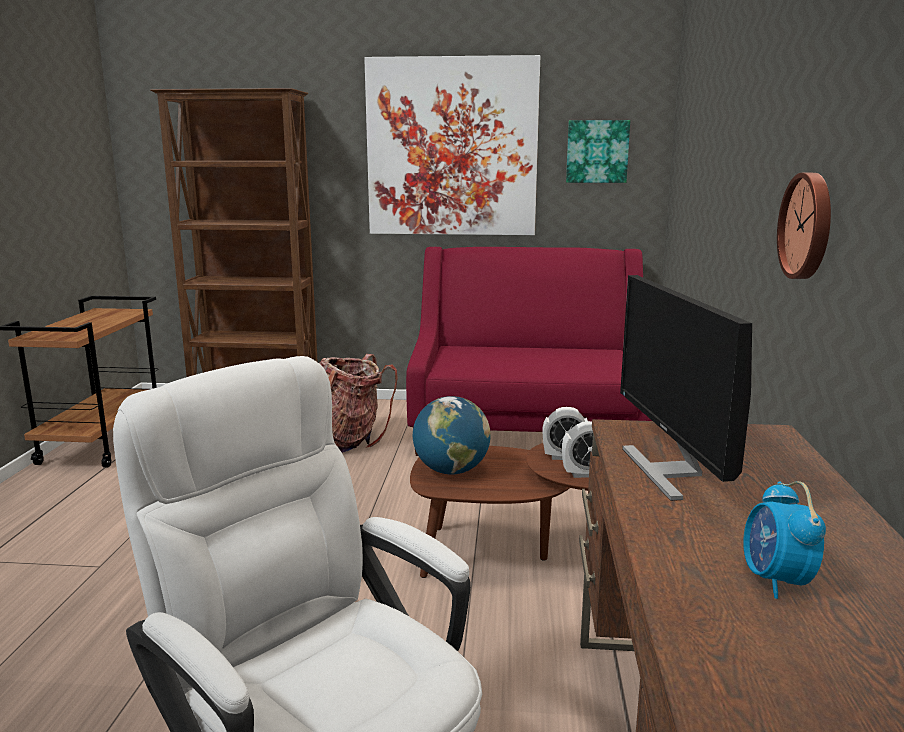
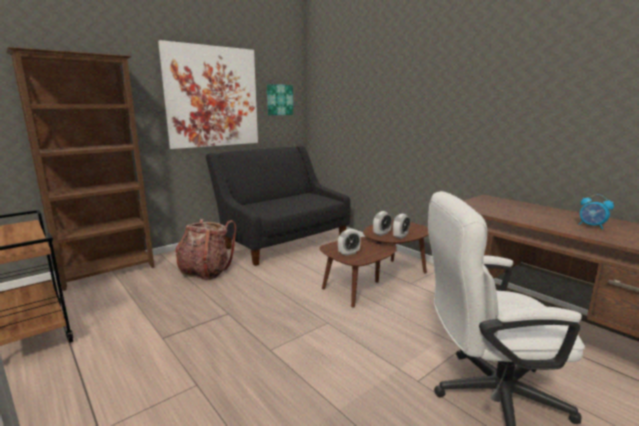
camera: 45 degrees left, 0 degrees up
red sofa [406,247,652,456] -> black sofa [206,146,351,266]
globe [413,396,491,474] -> alarm clock [338,229,361,256]
monitor [620,275,752,501] -> none
wall clock [777,173,831,279] -> none

